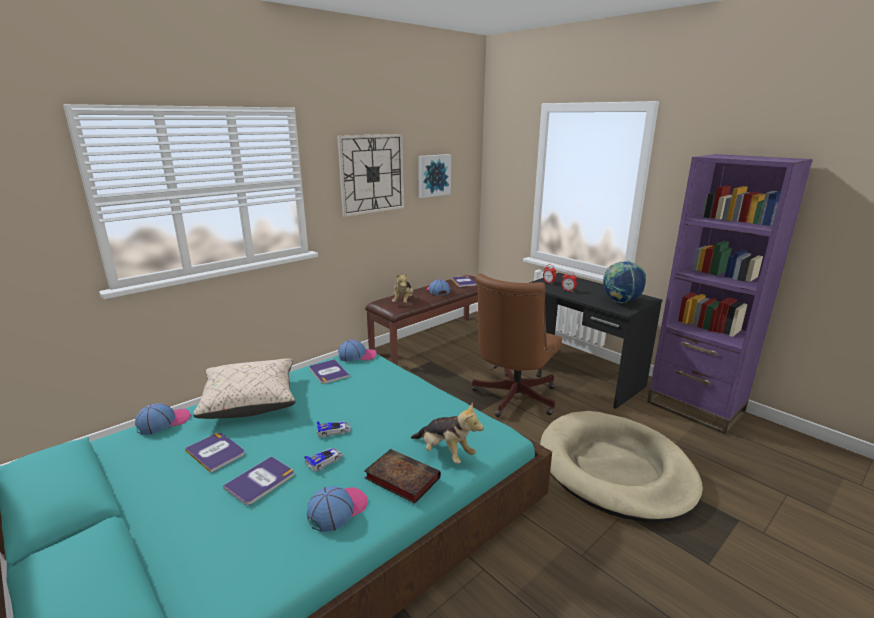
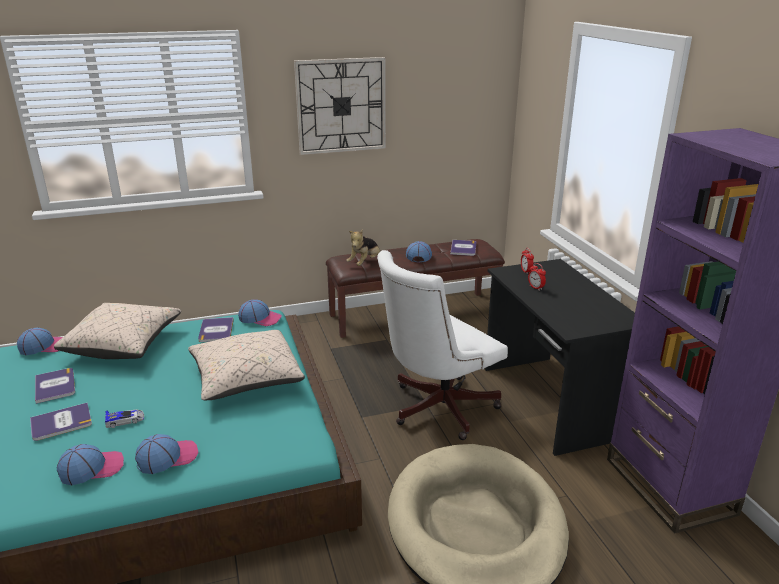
camera: 25 degrees right, 5 degrees up
toy car [317,421,351,438] -> none
book [364,449,441,503] -> cap [135,434,199,474]
plush toy [411,403,484,464] -> none
picture [418,154,451,198] -> none
brown office chair [472,273,562,417] -> white office chair [377,250,508,440]
globe [603,261,646,303] -> none
none -> beige pillow [188,330,305,400]

